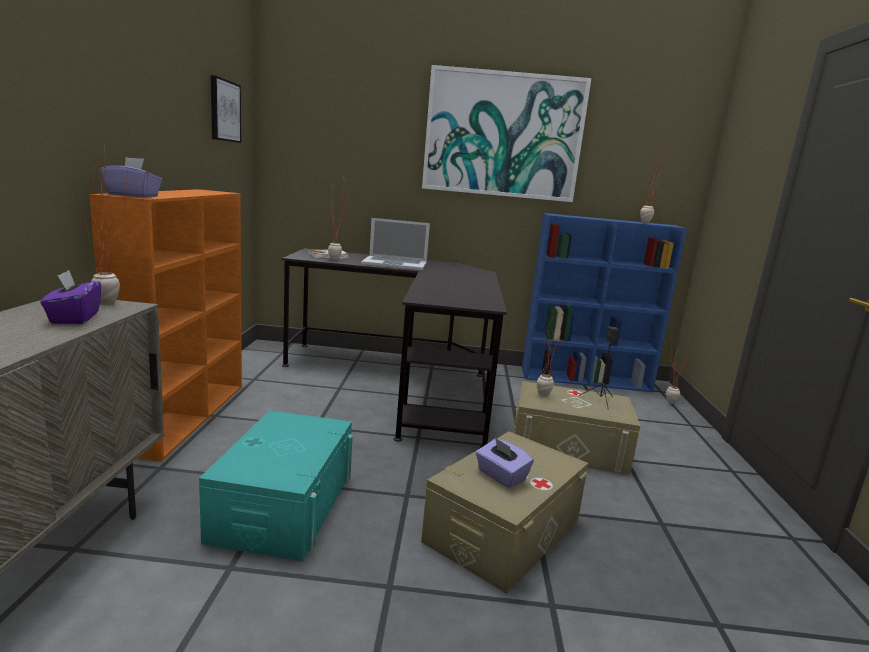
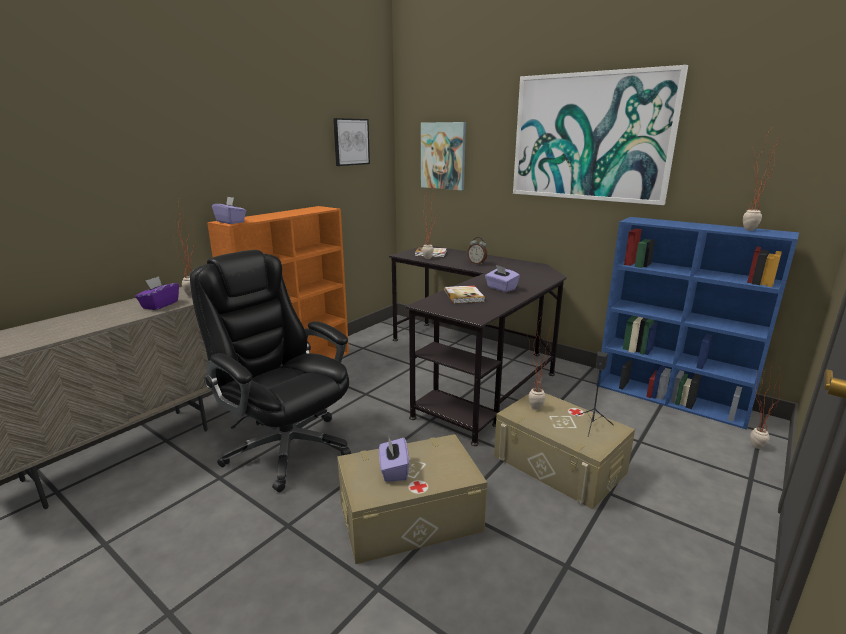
camera: 35 degrees right, 5 degrees up
turquoise storage box [199,410,353,561] -> black office chair [190,250,351,492]
laptop [361,218,430,270] -> alarm clock [467,237,487,265]
none -> picture [421,122,466,190]
none -> book [444,285,485,304]
none -> purple tissue box [485,265,520,292]

